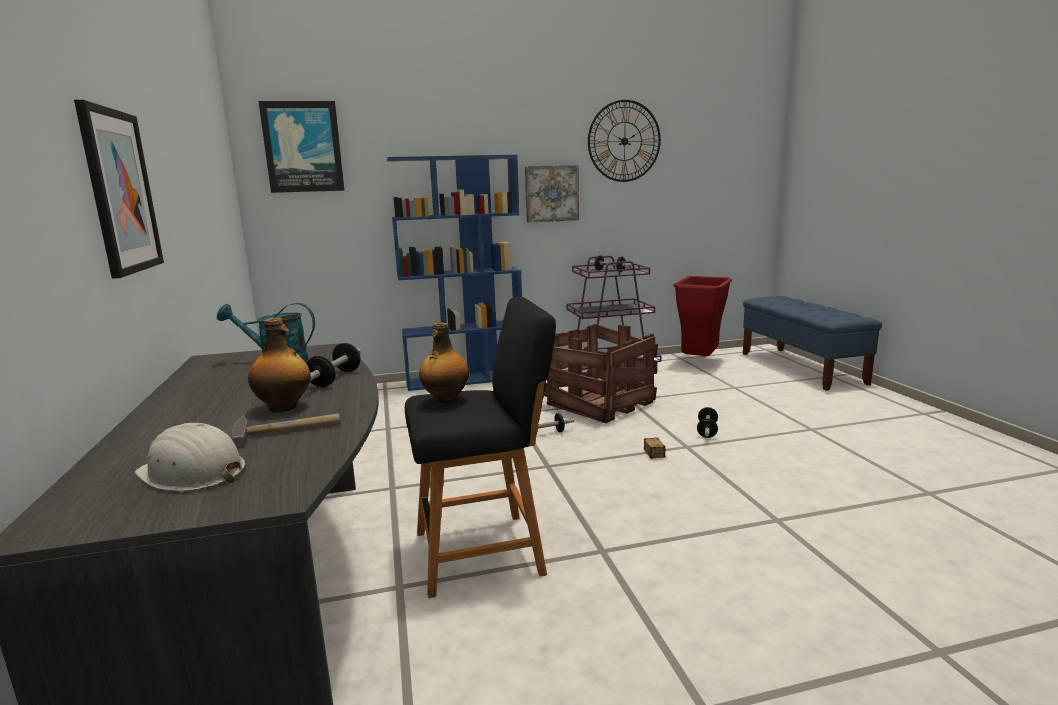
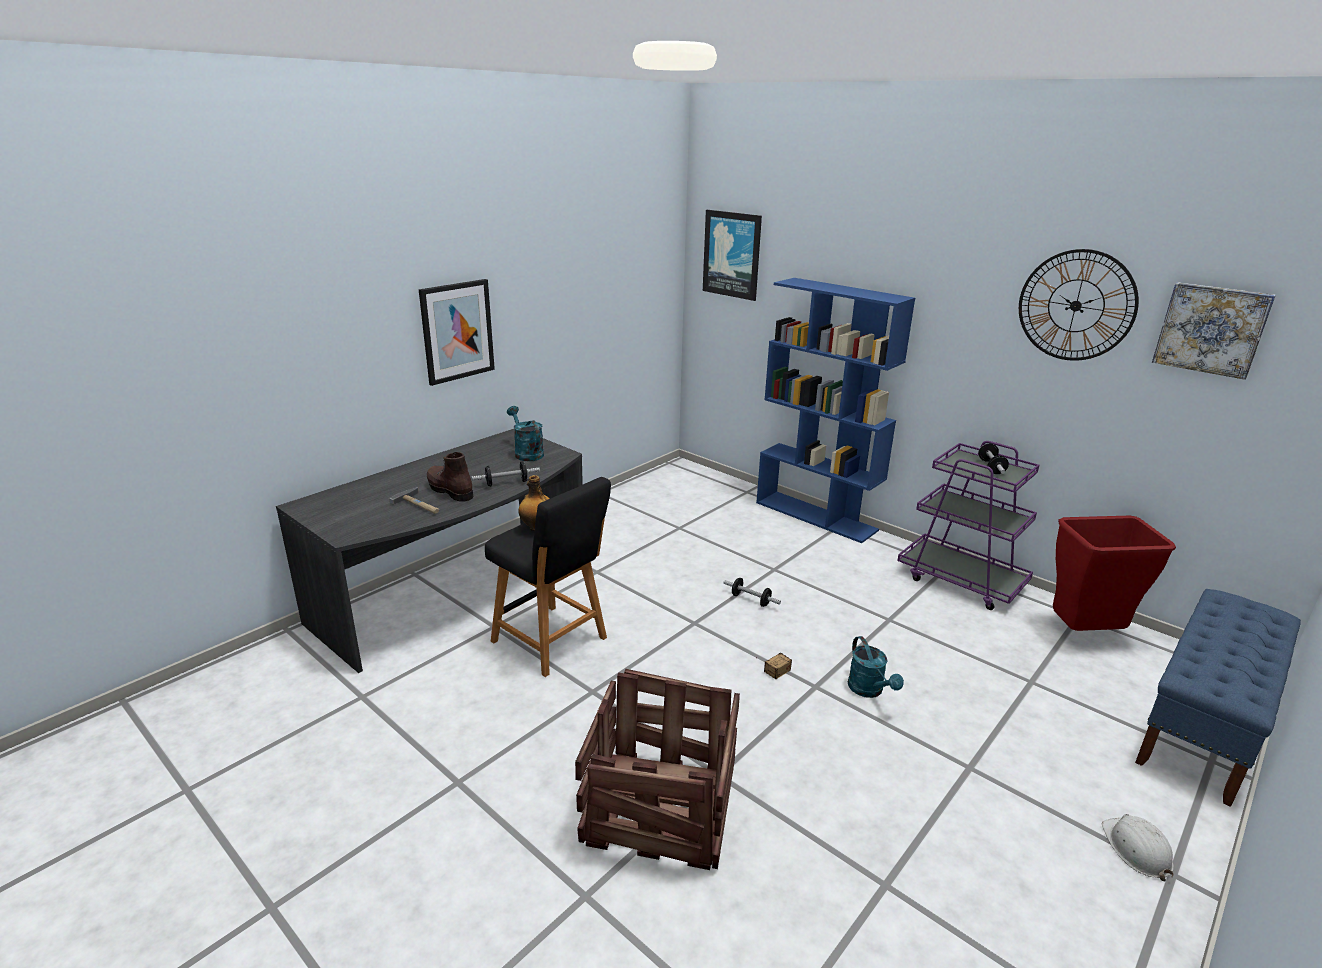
camera: 55 degrees right, 10 degrees up
white hard hat [135,423,245,492] -> white hard hat moved to [1102,814,1174,881]
bottle [248,318,311,412] -> brown boot [427,452,473,502]
picture [525,165,579,223] -> picture moved to [1152,282,1276,380]
crate [544,324,658,423] -> crate moved to [575,669,740,870]
dumbbell [697,407,718,438] -> turquoise watering can [848,636,904,698]

